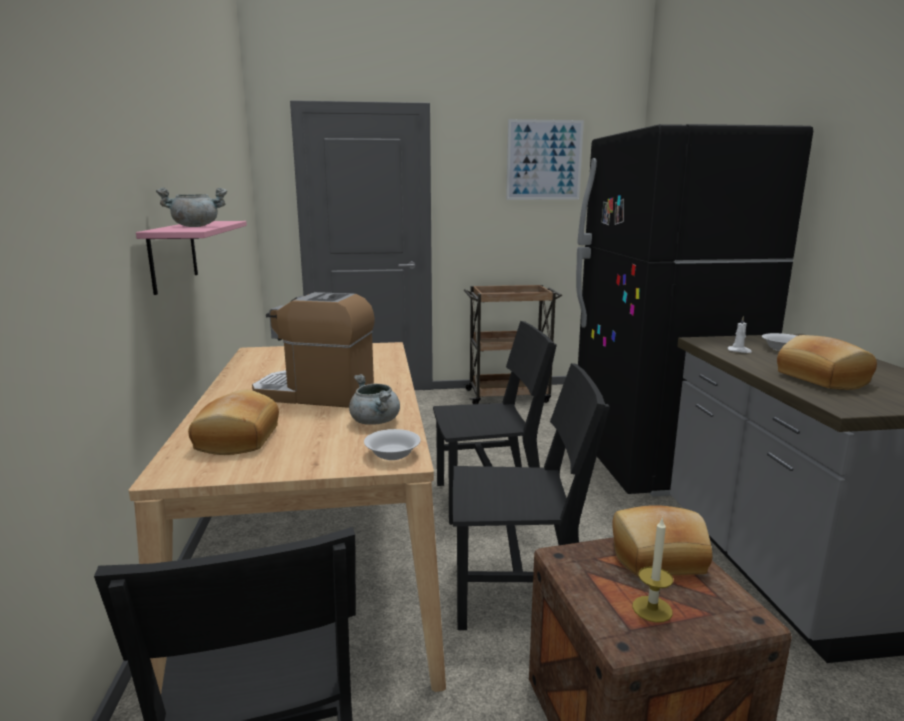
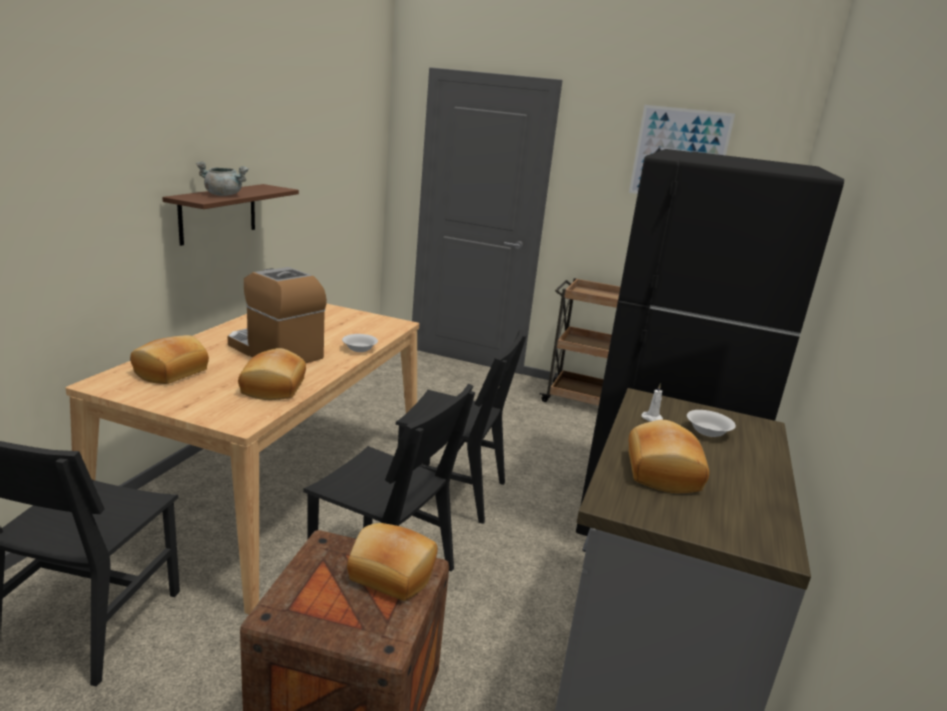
camera: 25 degrees right, 5 degrees up
pink shelf [136,221,247,295] -> brown shelf [162,184,299,246]
grey cooking pot [349,374,400,425] -> bread [238,348,306,400]
white bowl [364,429,421,460] -> white bowl moved to [342,334,378,352]
candle [632,517,673,623] -> none

